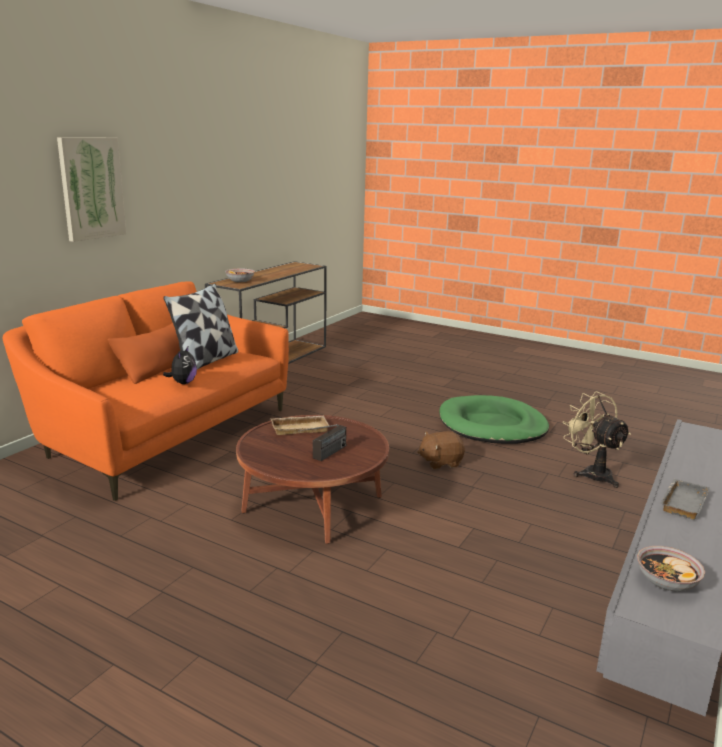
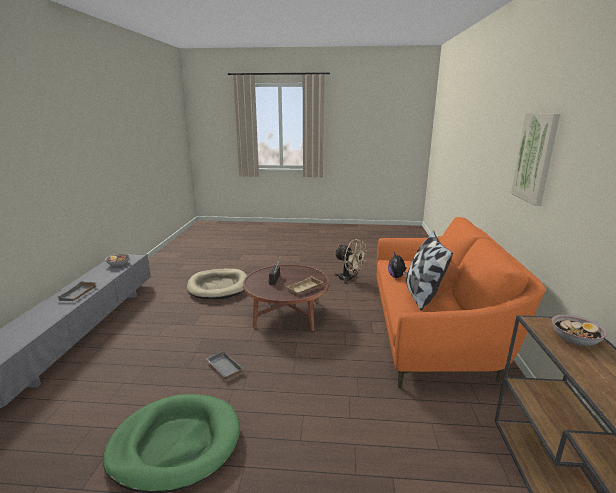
camera: 155 degrees right, 0 degrees up
brown plush toy [418,431,465,469] -> grey tray [206,351,243,380]
beige fan [562,391,631,488] -> beige fan moved to [334,239,367,284]
none -> beige dog bed [187,269,247,299]

